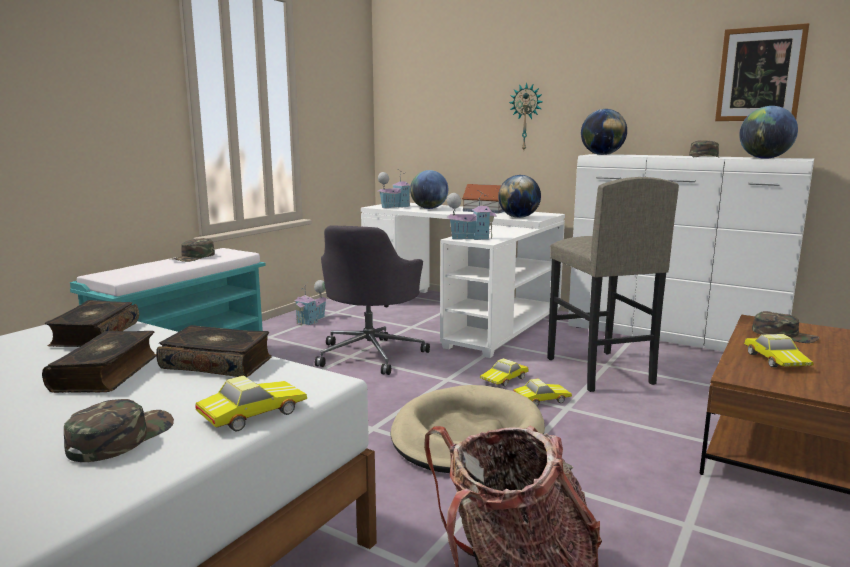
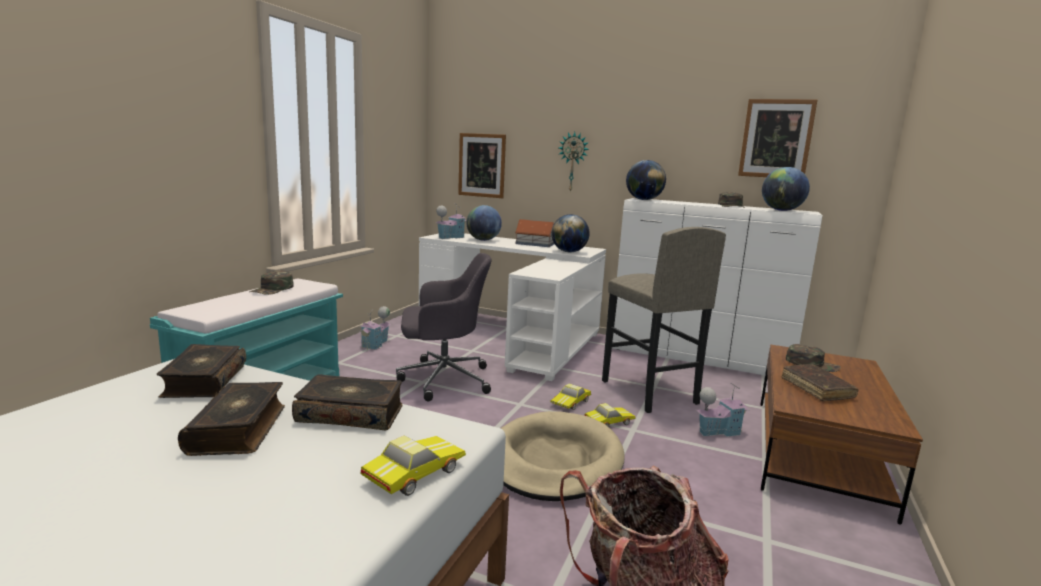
camera: 10 degrees left, 0 degrees up
green cap [64,399,174,462] -> none
grey office chair [315,226,430,375] -> grey office chair turned 105 degrees counterclockwise [396,253,491,401]
toy house [447,190,497,240] -> toy house moved to [696,383,749,437]
toy car [744,334,814,367] -> brown book [781,364,859,401]
none -> picture [458,133,506,198]

